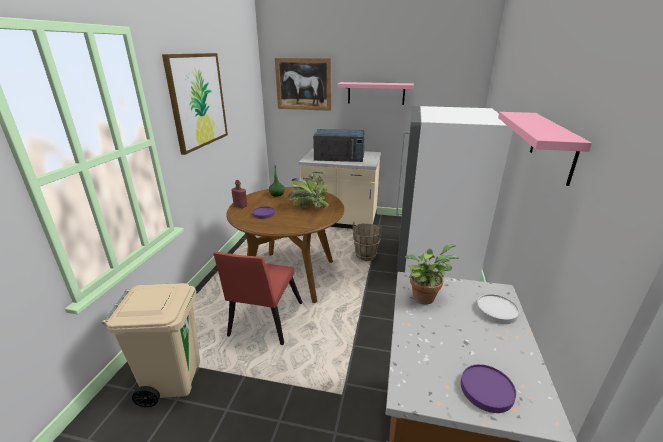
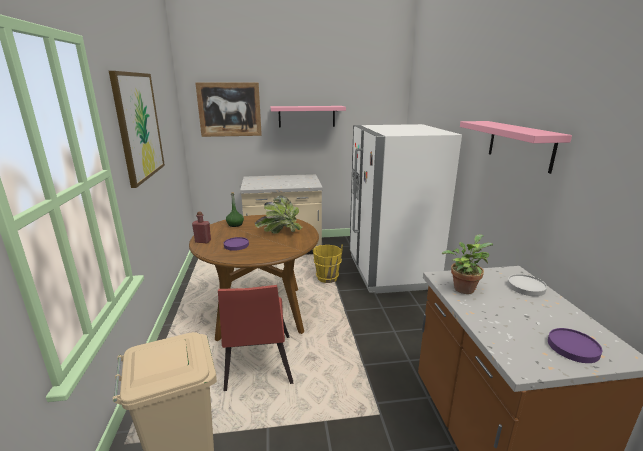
camera: 20 degrees left, 5 degrees down
blue microwave [313,129,365,162] -> none
brown bucket [352,222,382,261] -> yellow bucket [313,244,343,283]

